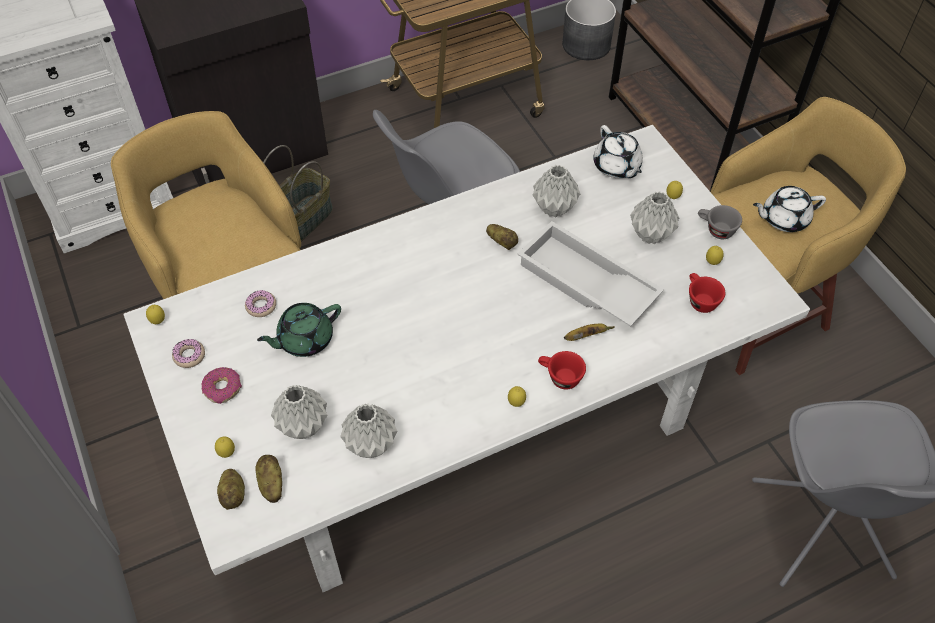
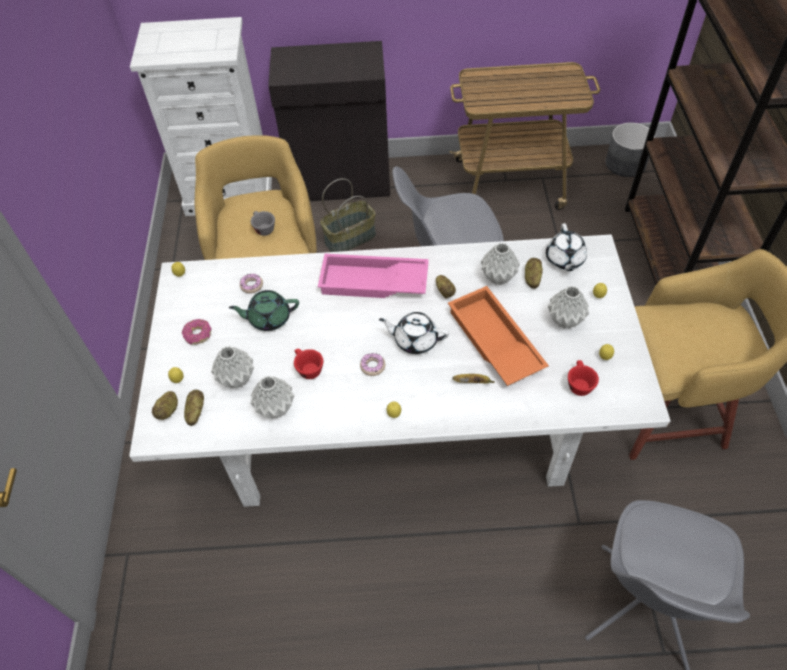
camera: 25 degrees right, 0 degrees up
donut [172,339,205,368] -> donut moved to [360,353,385,376]
white tray [517,221,664,327] -> orange tray [448,286,549,386]
red cup [538,351,586,390] -> red cup moved to [294,349,323,379]
grey cup [698,205,742,239] -> grey cup moved to [251,211,275,236]
white teapot [753,186,826,232] -> white teapot moved to [379,312,449,354]
none -> pink tray [318,254,429,298]
none -> potato [525,258,543,289]

